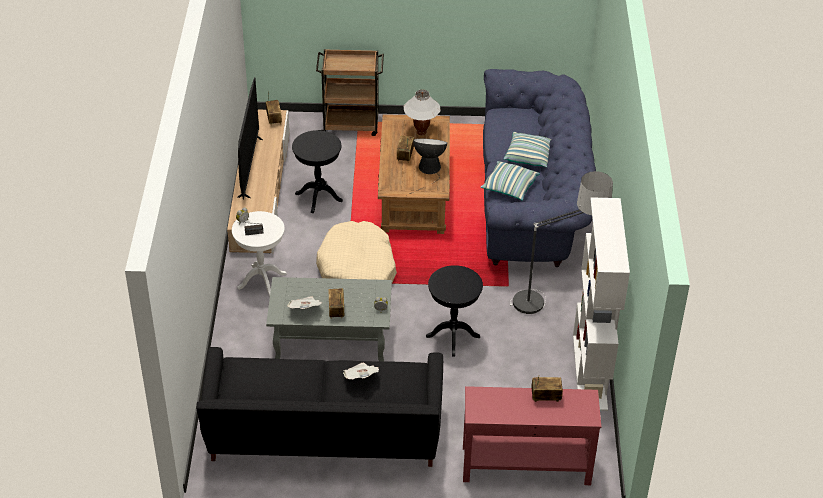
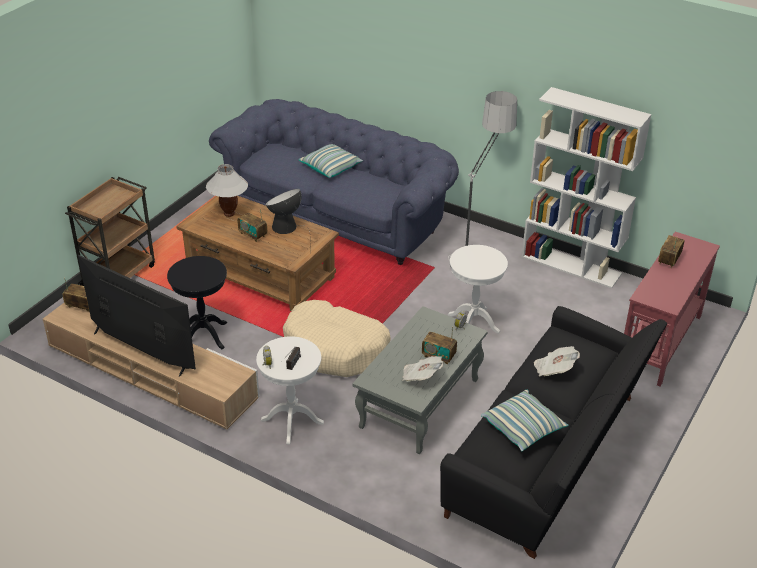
camera: 60 degrees left, 5 degrees down
black side table [426,265,483,357] -> white side table [448,245,508,334]
pillow [481,161,540,200] -> pillow moved to [481,390,569,451]

